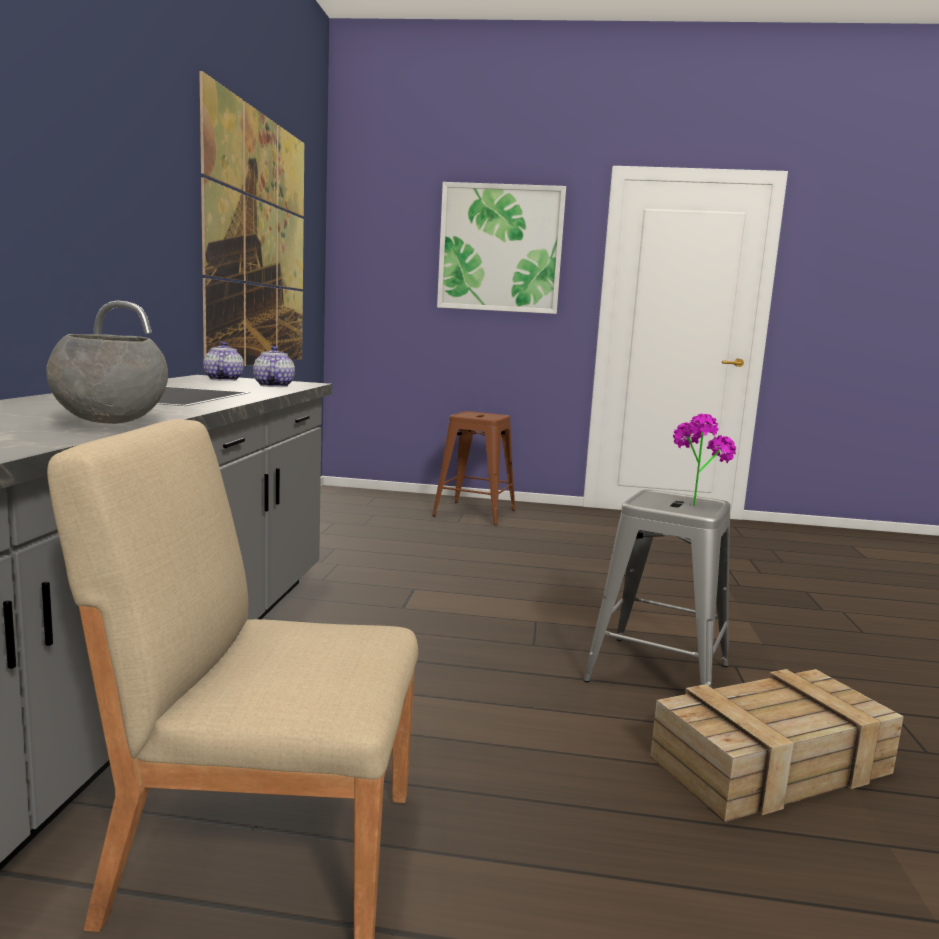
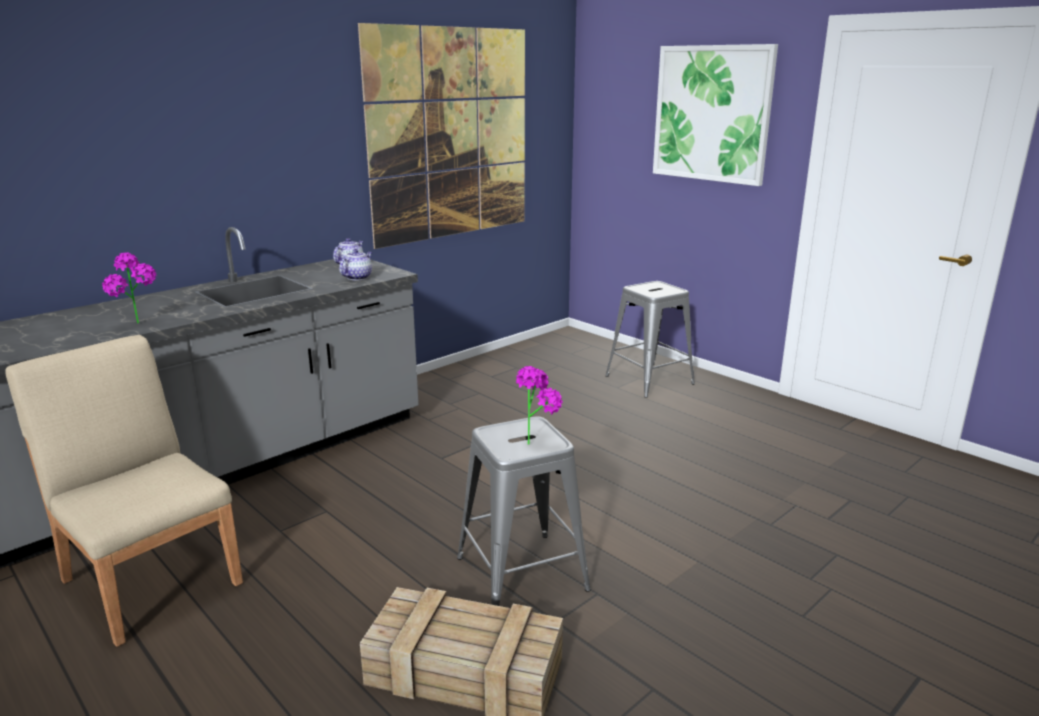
camera: 40 degrees right, 10 degrees up
grey bowl [46,334,168,424] -> potted plant [102,252,157,324]
brown stool [432,411,515,525] -> grey stool [605,281,695,398]

